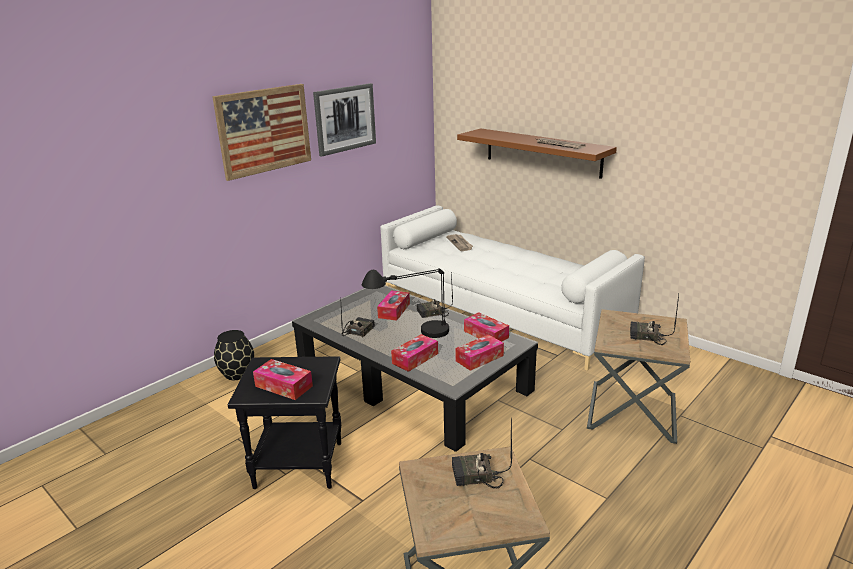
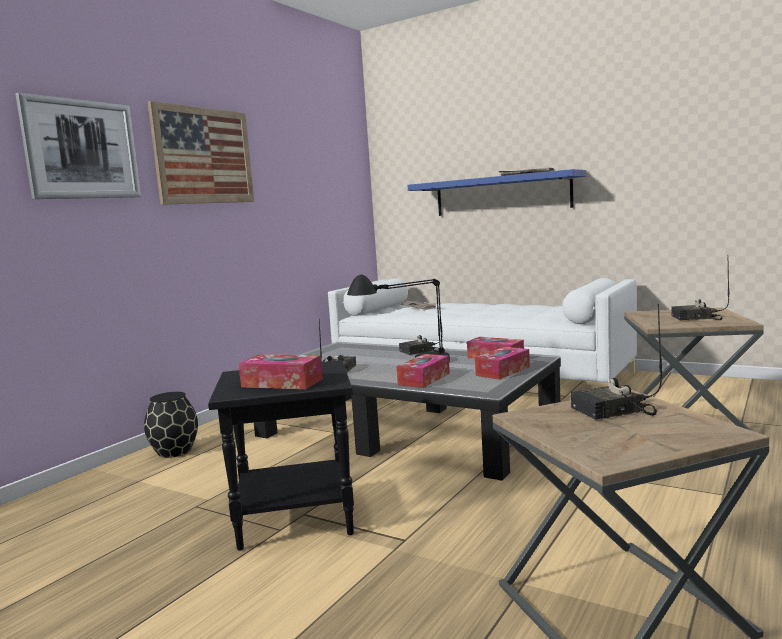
camera: 10 degrees left, 15 degrees down
picture [313,83,376,157] -> picture moved to [15,92,141,199]
tissue box [377,290,410,321] -> none
brown shelf [457,128,617,179] -> blue shelf [408,169,587,216]

